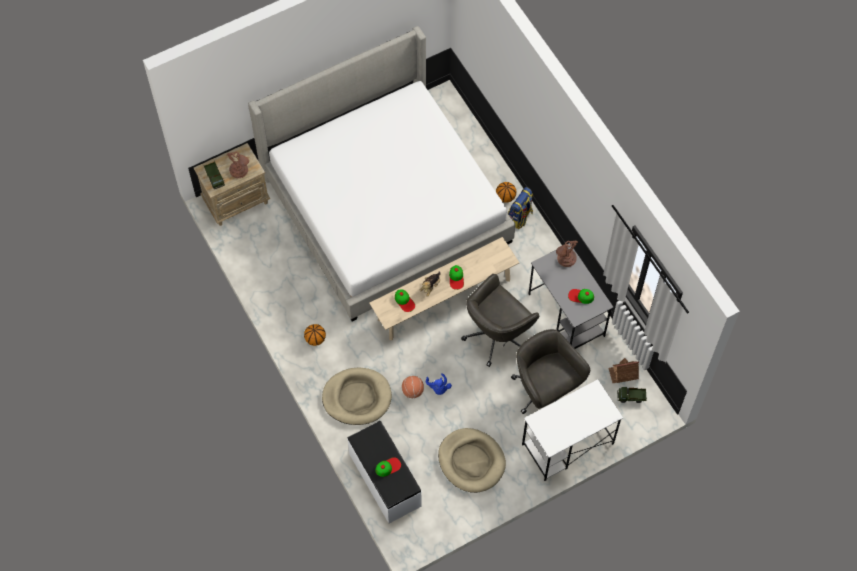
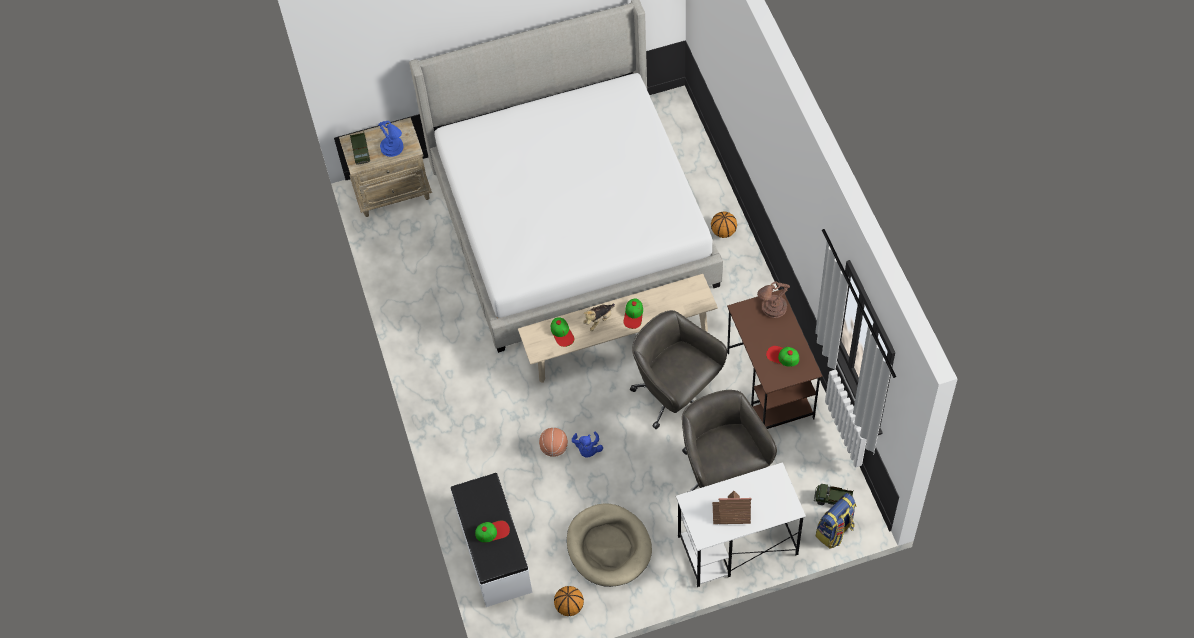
camera: 15 degrees right, 5 degrees down
brown table lamp [227,152,249,178] -> blue table lamp [378,121,404,157]
basketball [304,324,326,346] -> basketball moved to [554,586,584,616]
beige dog bed [322,368,392,425] -> none
grey office chair [461,274,539,367] -> grey office chair turned 75 degrees clockwise [630,310,727,429]
backpack [508,187,533,229] -> backpack moved to [816,493,856,549]
grey desk [529,243,614,349] -> brown desk [727,289,822,429]
toy house [608,358,639,383] -> toy house moved to [712,491,751,524]

